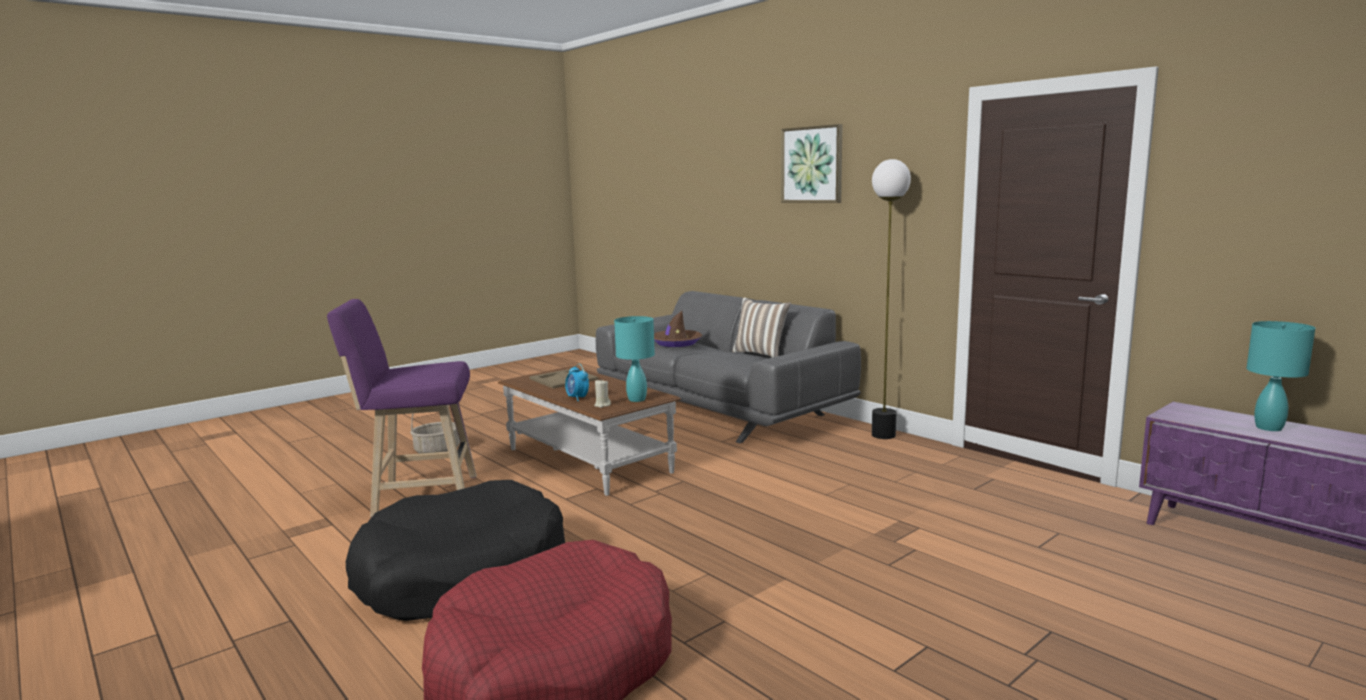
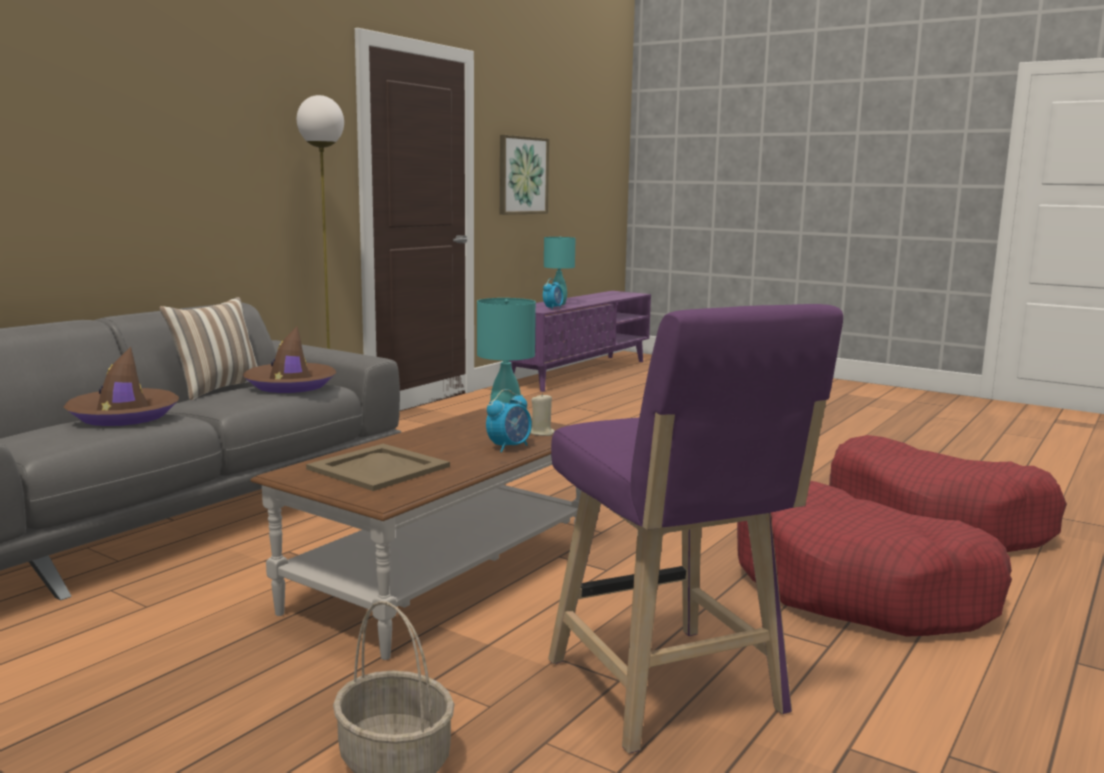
camera: 105 degrees left, 0 degrees up
black dog bed [346,480,565,621] -> red dog bed [737,481,1012,637]
picture [781,124,843,203] -> picture moved to [500,135,549,215]
none -> brown hat [243,326,336,393]
none -> alarm clock [543,278,563,310]

